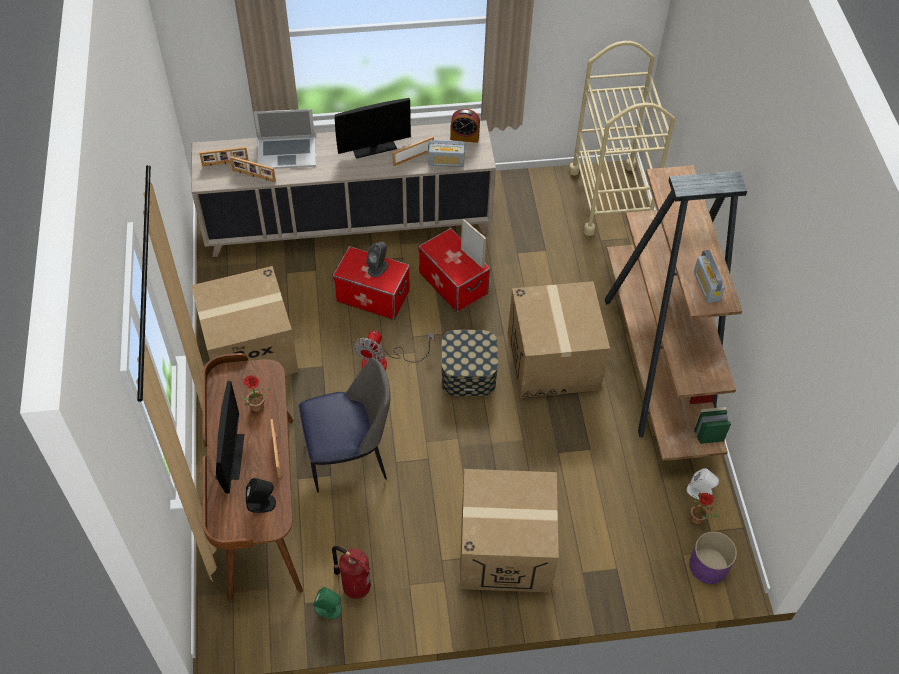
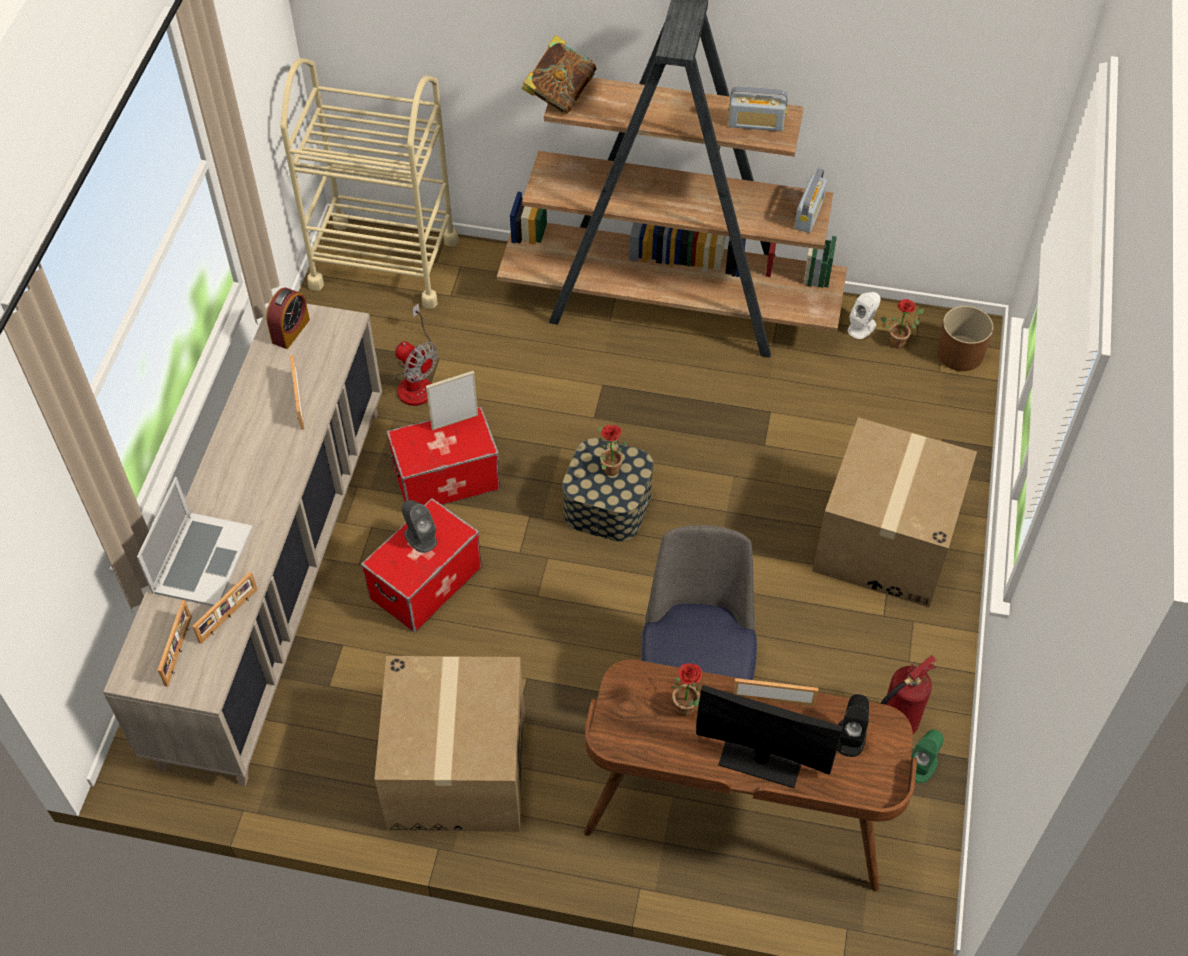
camera: 70 degrees left, 0 degrees up
monitor [335,98,411,159] -> none
fan [353,330,434,370] -> fan moved to [395,303,438,406]
radio [428,140,466,167] -> radio moved to [794,168,827,233]
cardboard box [508,281,610,398] -> none
purple planter [689,531,737,584] -> brown planter [937,306,993,371]
none -> book [522,35,596,114]
none -> potted plant [598,424,627,476]

